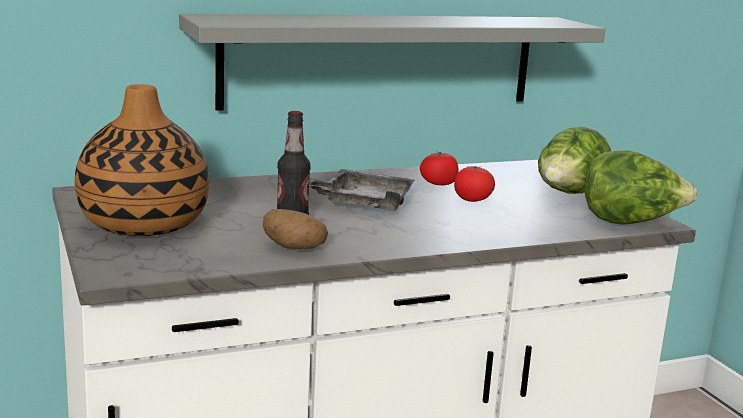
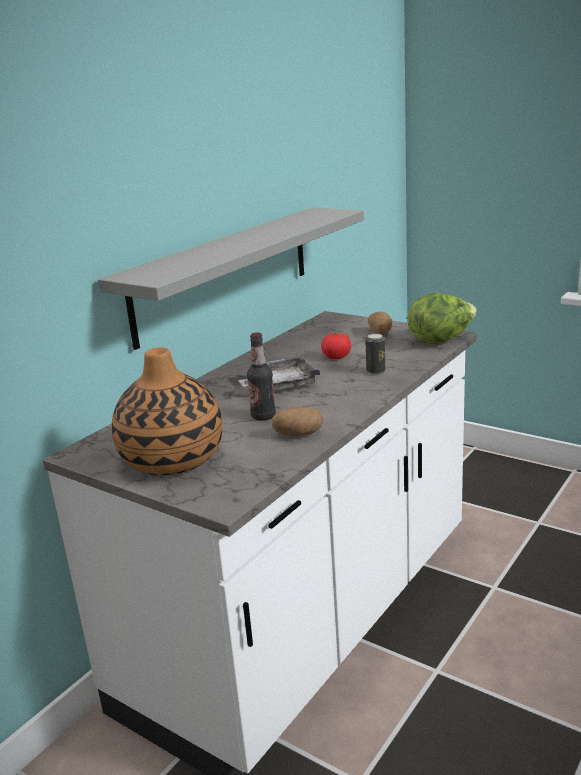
camera: 30 degrees left, 5 degrees up
tomato [420,151,459,185] -> none
lettuce [538,127,611,194] -> potato [368,312,392,335]
none -> can [365,333,385,374]

